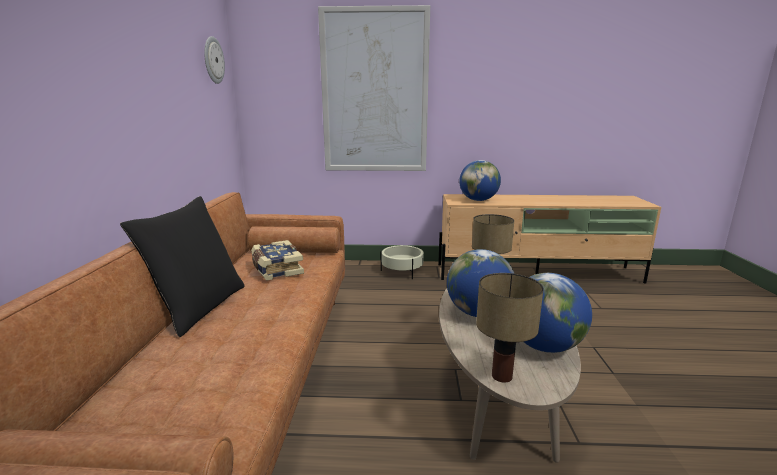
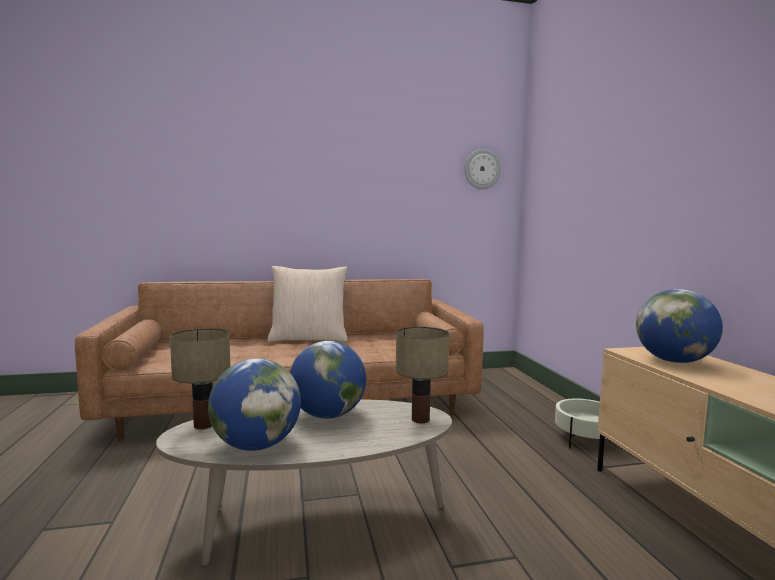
camera: 75 degrees right, 10 degrees down
black pillow [120,196,245,337] -> beige pillow [267,266,348,342]
book [251,240,304,281] -> none
picture [318,5,430,171] -> none

